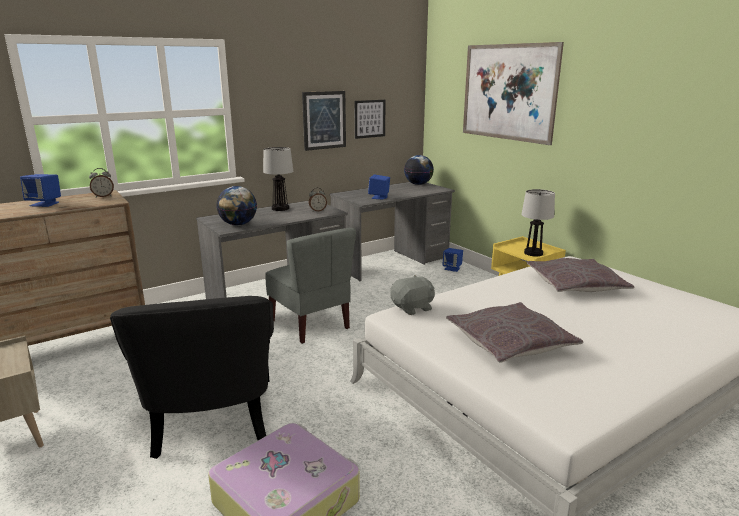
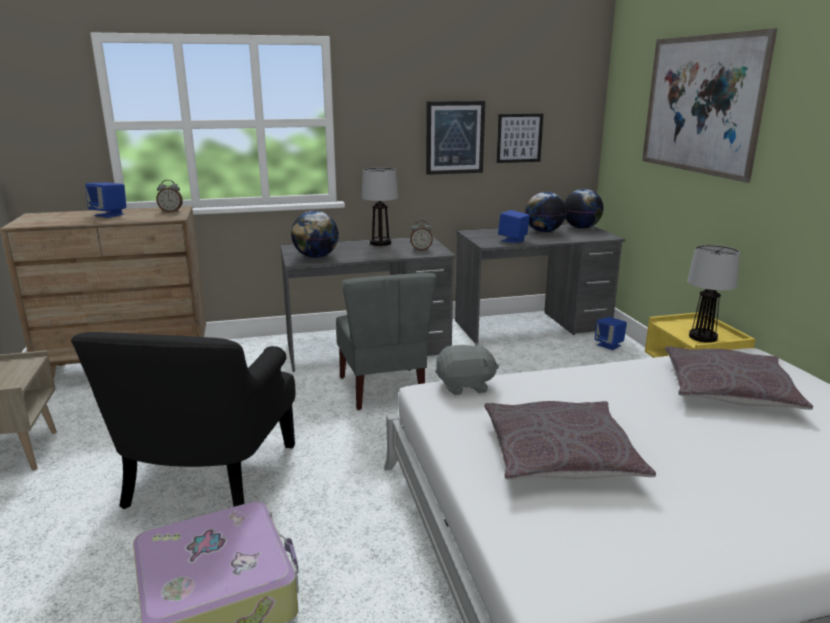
camera: 20 degrees right, 0 degrees up
none -> globe [525,192,566,232]

